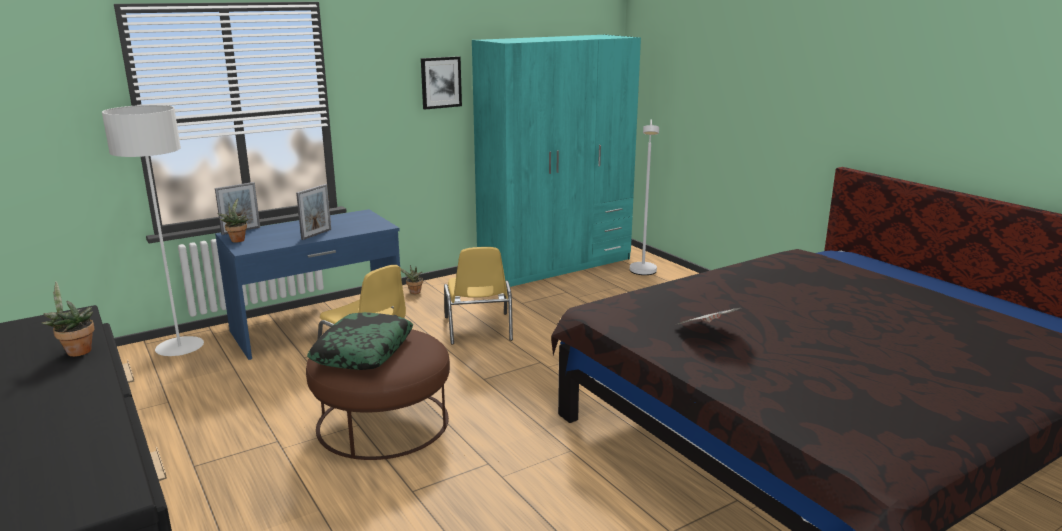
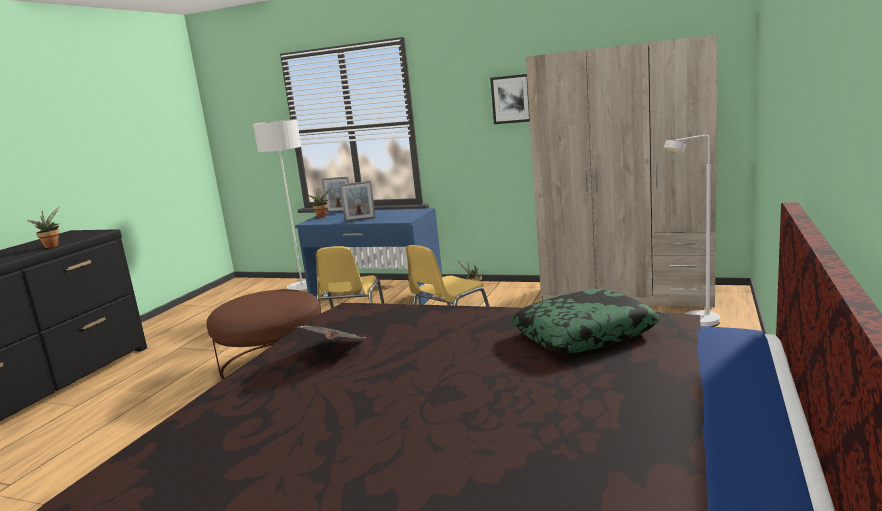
camera: 55 degrees right, 5 degrees down
pillow [307,312,413,370] -> pillow moved to [511,289,660,354]
turquoise wardrobe [472,34,641,287] -> beige wardrobe [526,34,718,307]

